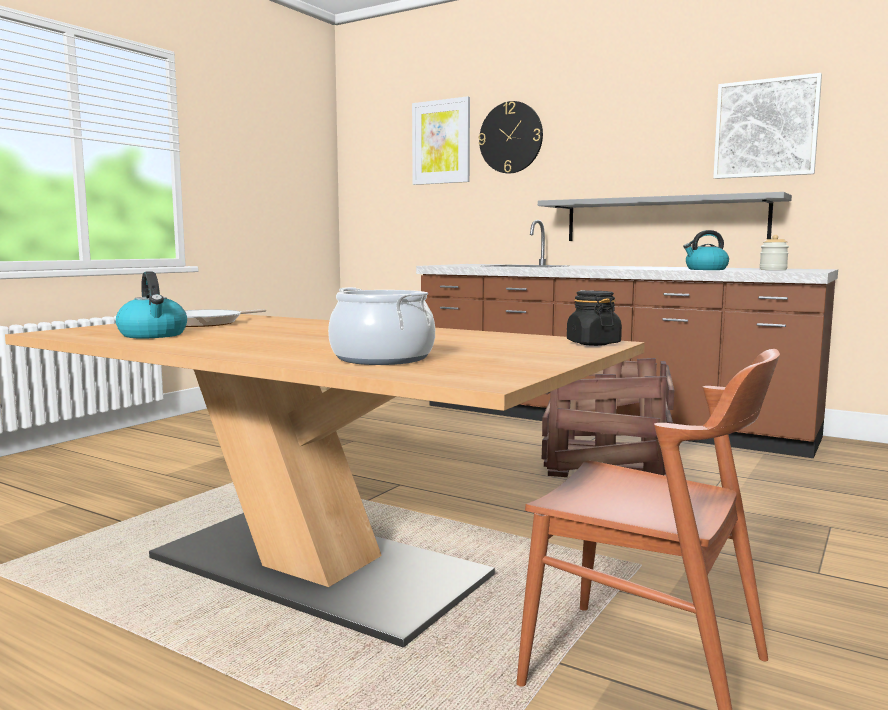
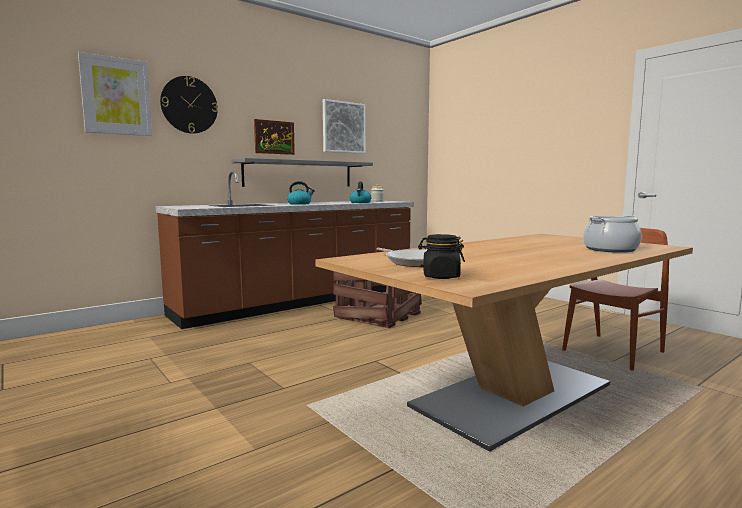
camera: 70 degrees left, 0 degrees up
kettle [116,272,187,338] -> kettle moved to [287,181,315,205]
black jar [567,291,622,346] -> black jar moved to [418,234,465,279]
none -> picture [254,119,295,155]

